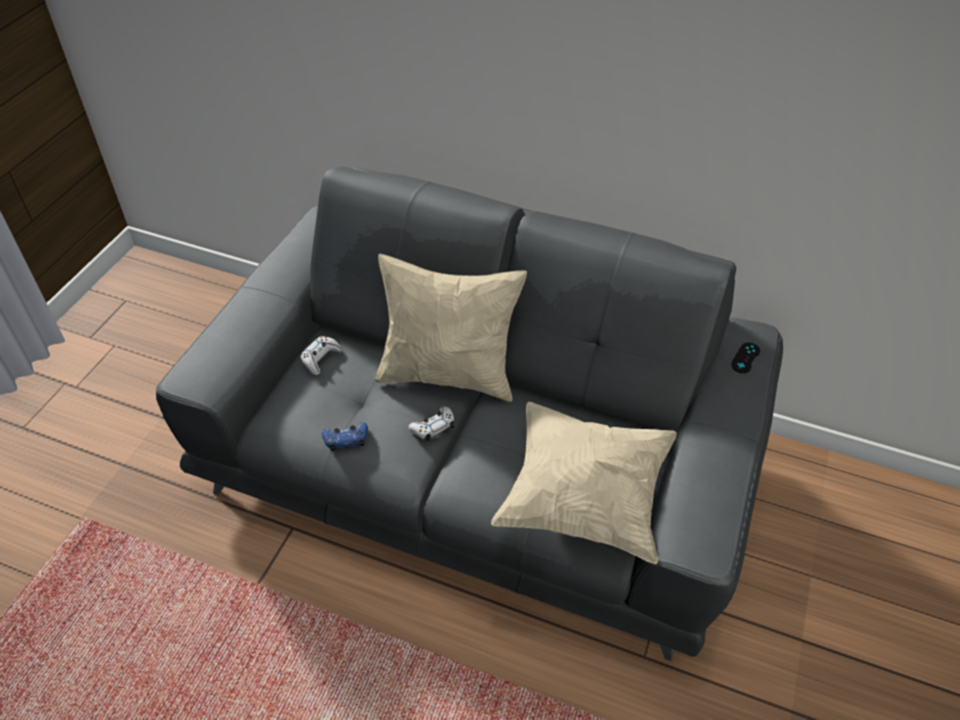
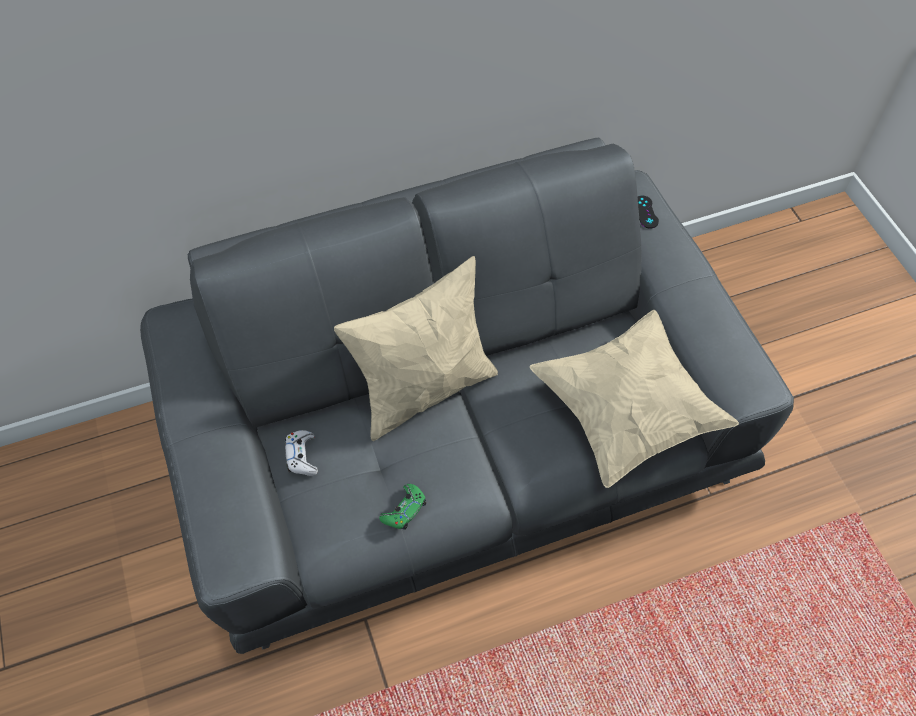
camera: 40 degrees left, 10 degrees up
blue game controller [322,422,368,451] -> green game controller [379,484,426,530]
white game controller [408,407,454,441] -> none

